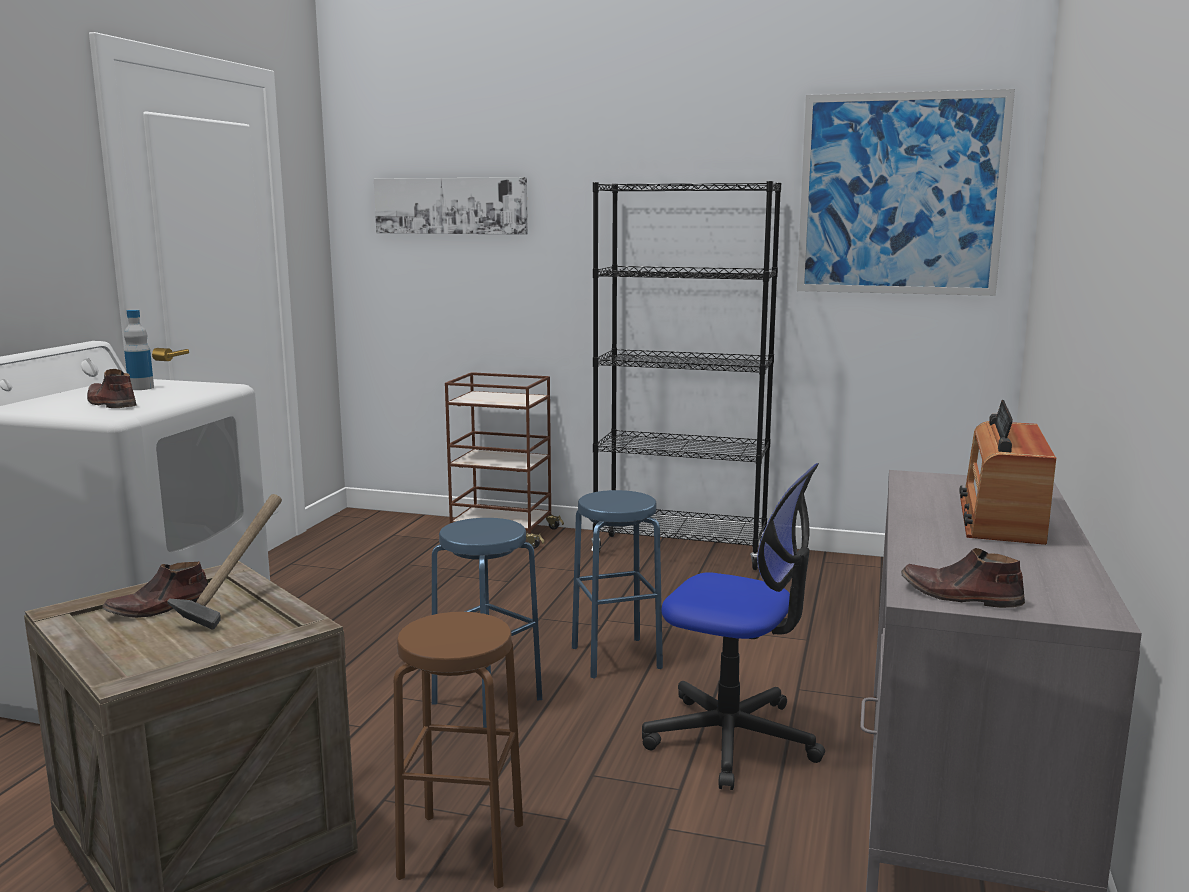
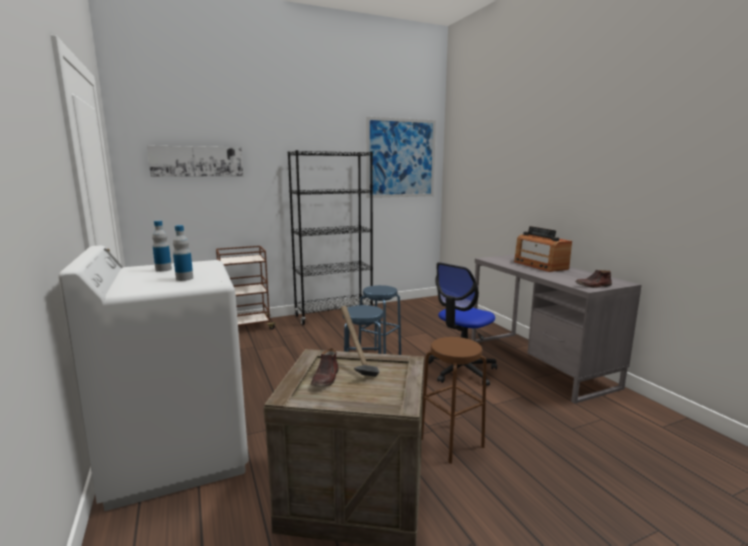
camera: 40 degrees left, 0 degrees up
brown shoe [87,369,137,408] -> bottle [173,225,193,281]
office chair [642,463,825,790] -> office chair turned 150 degrees clockwise [428,262,497,386]

